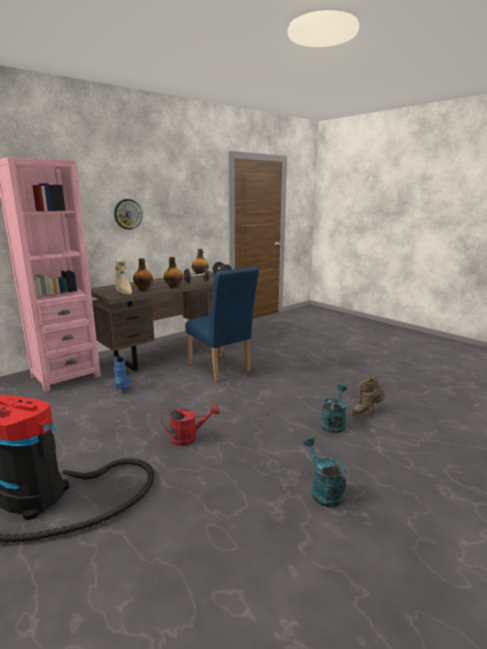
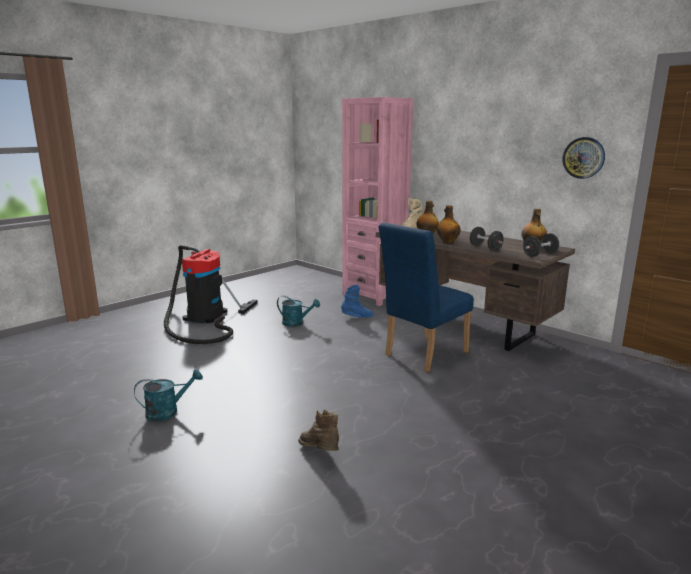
camera: 85 degrees right, 0 degrees up
wall clock [114,199,143,230] -> wall clock moved to [563,137,605,179]
red watering can [162,404,220,446] -> none
turquoise watering can [321,384,347,433] -> turquoise watering can moved to [277,296,320,327]

